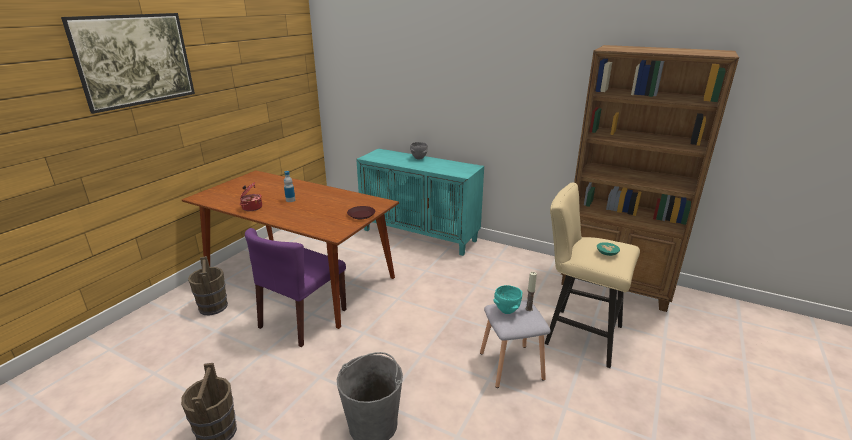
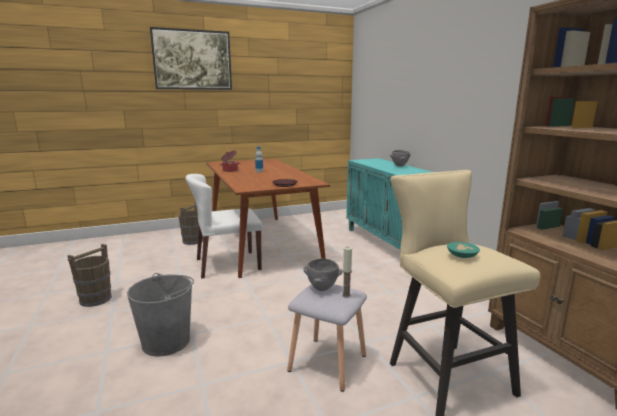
camera: 40 degrees right, 10 degrees down
purple chair [245,228,346,347] -> white chair [185,174,263,279]
turquoise bowl [493,285,523,314] -> grey bowl [303,259,343,291]

